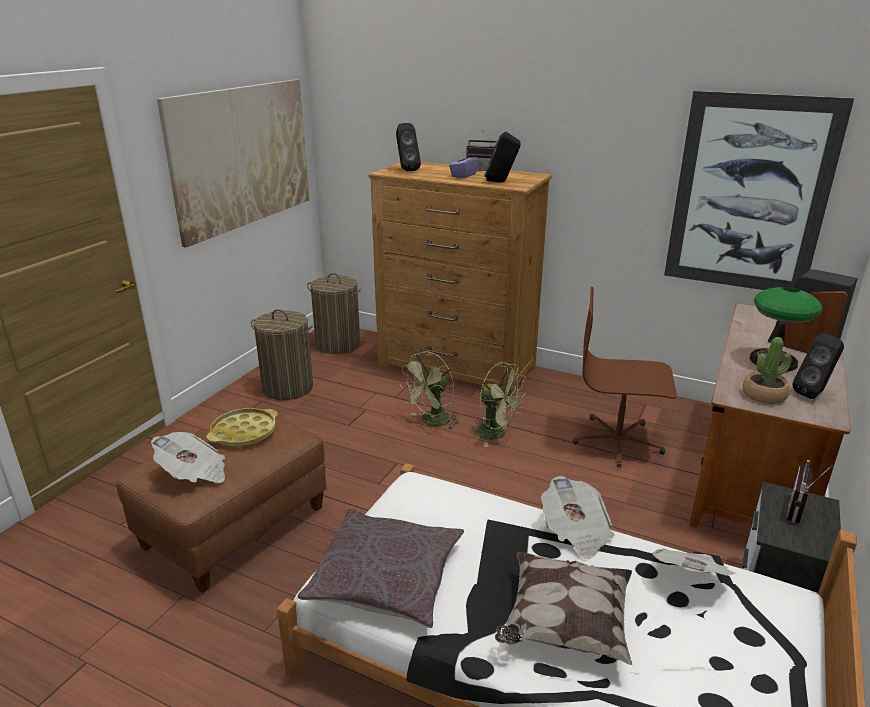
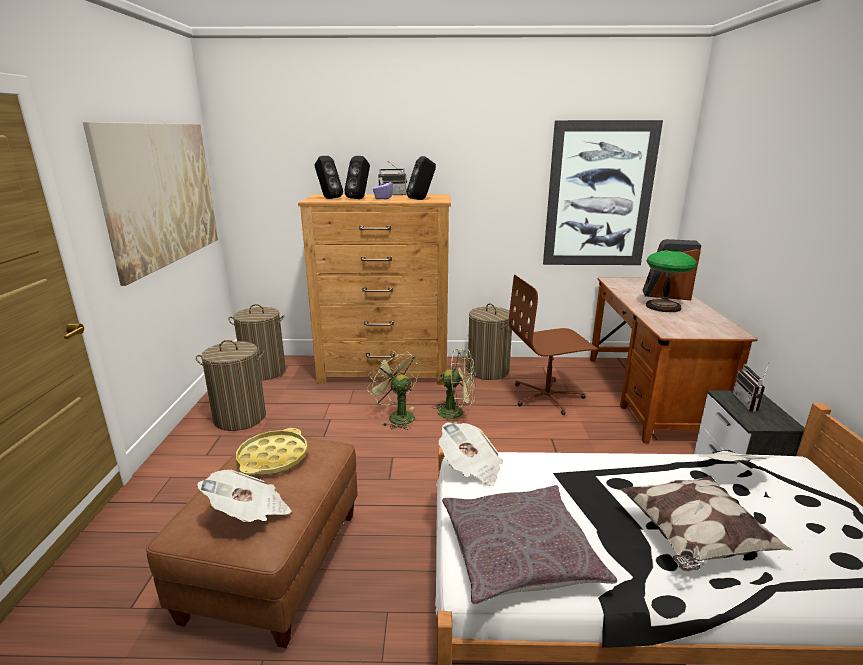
camera: 25 degrees left, 5 degrees down
green fan [400,352,459,429] -> green fan turned 120 degrees clockwise [367,350,419,430]
newspaper [541,476,614,559] -> newspaper moved to [439,422,503,486]
potted plant [743,337,792,404] -> none
black speaker [792,333,844,399] -> black speaker moved to [344,156,370,199]
none -> laundry basket [468,303,512,380]

